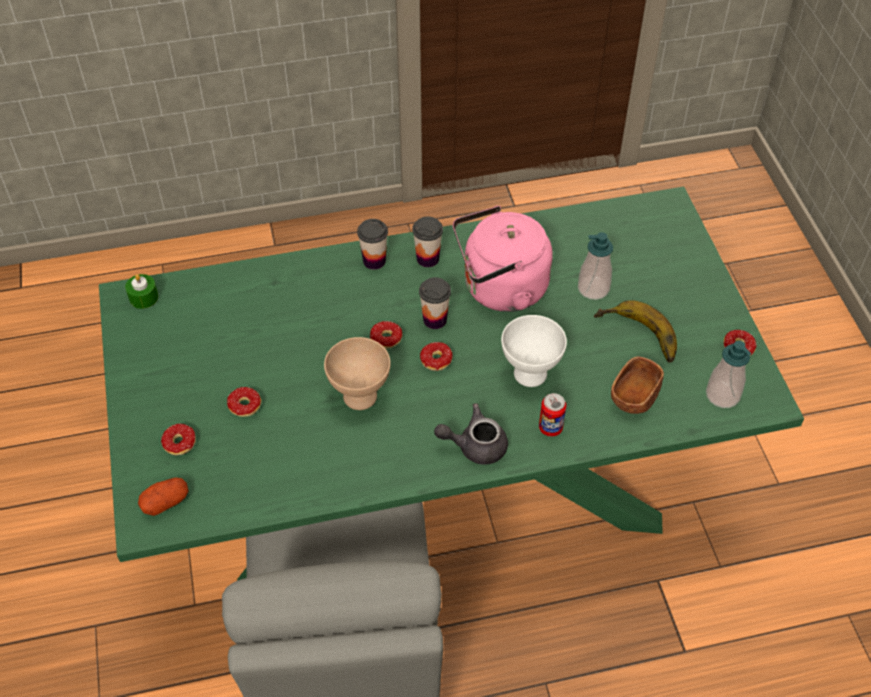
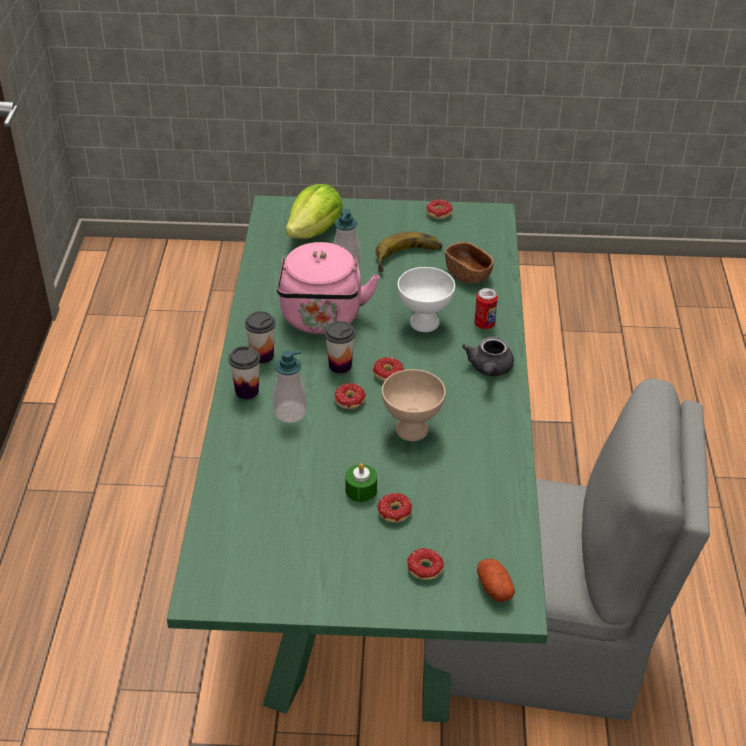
camera: 75 degrees left, 10 degrees down
green candle [125,274,159,309] -> green candle moved to [345,463,377,502]
soap dispenser [706,340,752,408] -> soap dispenser moved to [273,350,307,423]
none -> lettuce [286,184,343,239]

